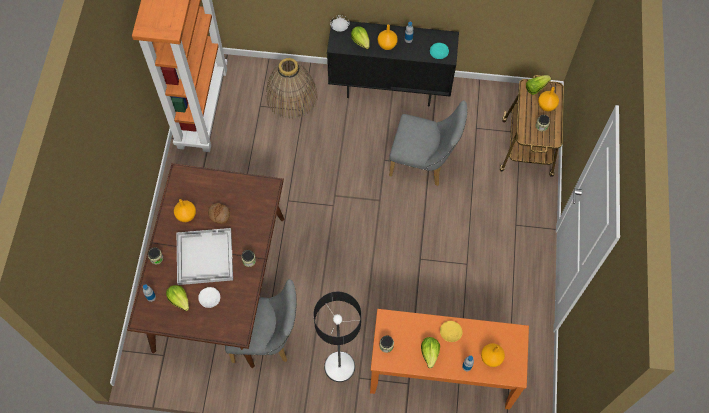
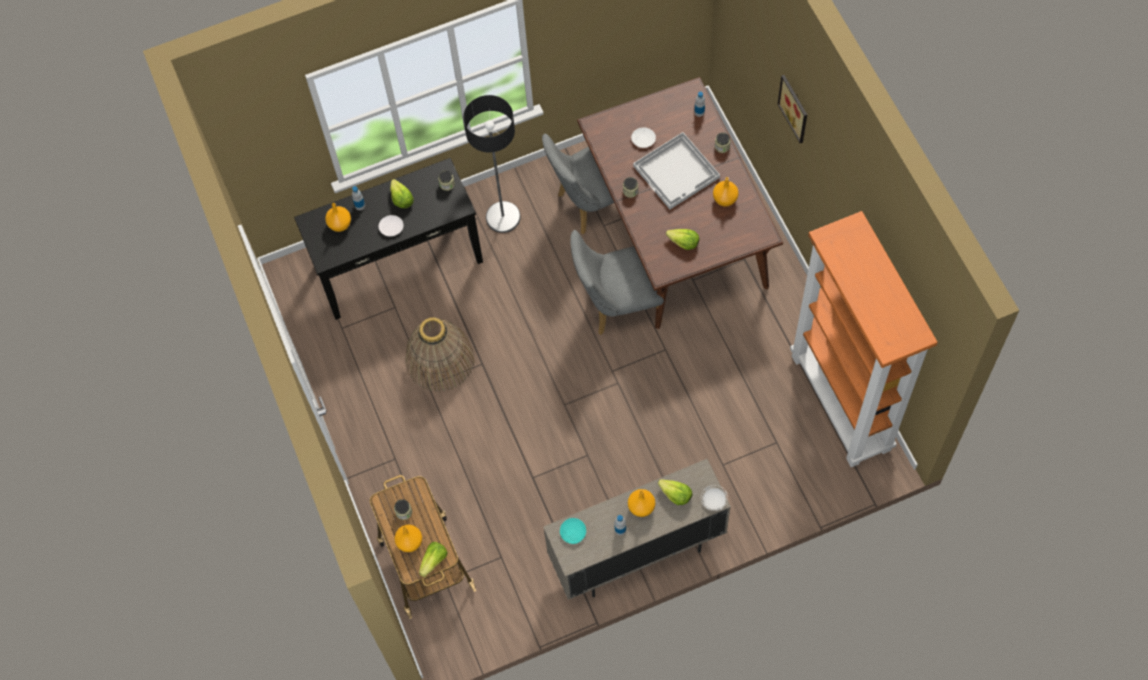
camera: 155 degrees right, 0 degrees up
lettuce [166,285,189,311] -> lettuce moved to [666,229,699,250]
bread [208,203,230,224] -> none
basket [266,58,318,119] -> basket moved to [405,317,475,392]
black cabinet [327,20,459,106] -> beige cabinet [543,459,731,600]
orange console table [370,309,529,410] -> black console table [294,158,483,320]
grey chair [389,100,467,186] -> grey chair moved to [570,230,664,335]
yellow plate [440,321,462,342] -> white plate [378,215,404,236]
none -> picture [778,75,807,143]

